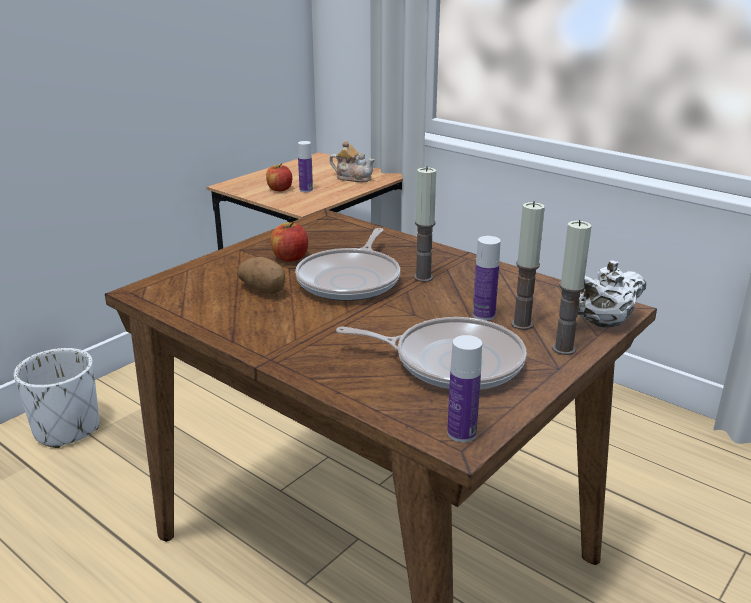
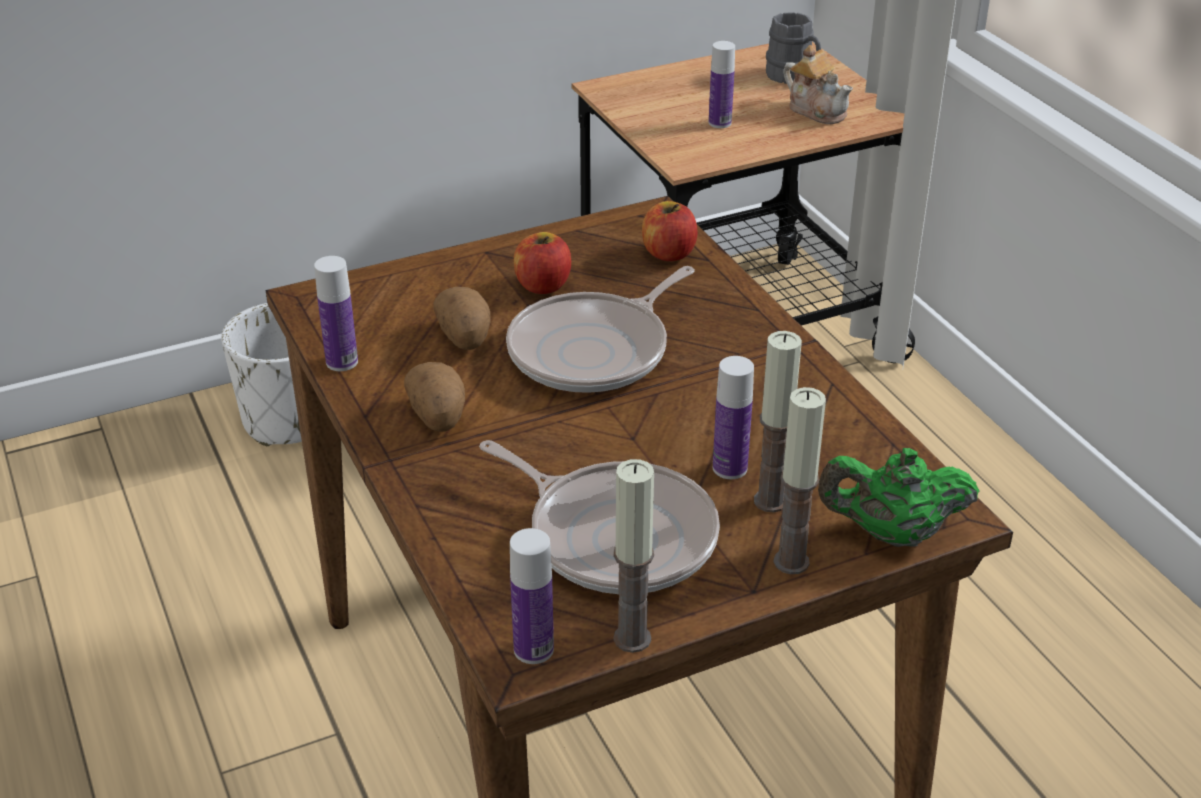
camera: 25 degrees right, 10 degrees up
apple [266,163,292,191] -> apple moved to [642,201,697,261]
candle [414,166,436,282] -> candle moved to [613,459,654,653]
white teapot [578,260,646,328] -> green teapot [818,448,979,547]
none -> bottle [314,256,358,371]
none -> potato [404,362,465,432]
none -> grey mug [766,12,821,84]

